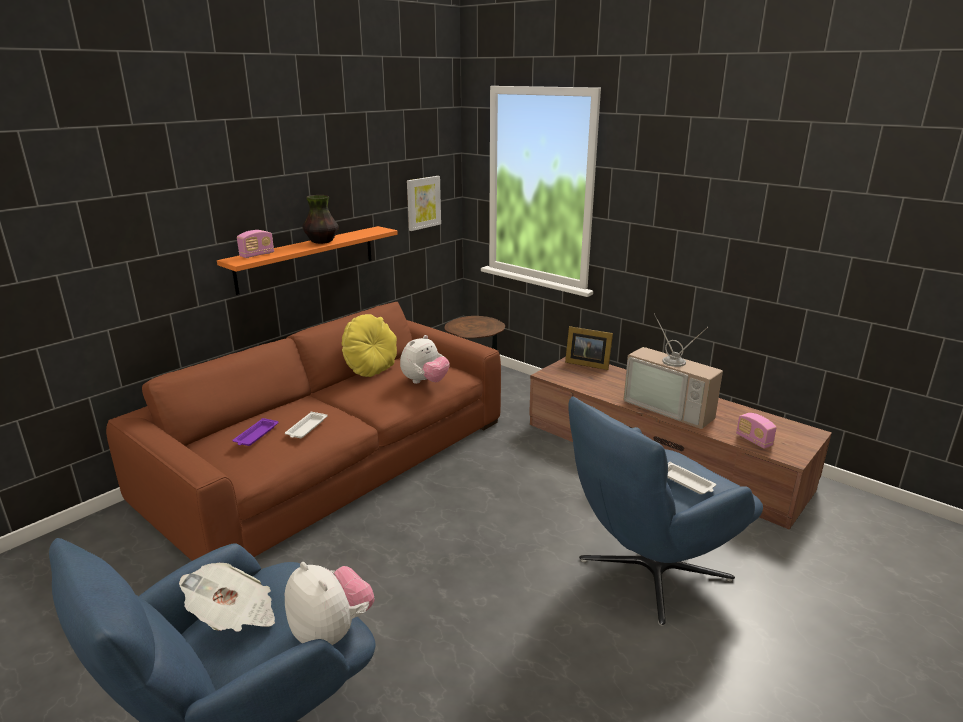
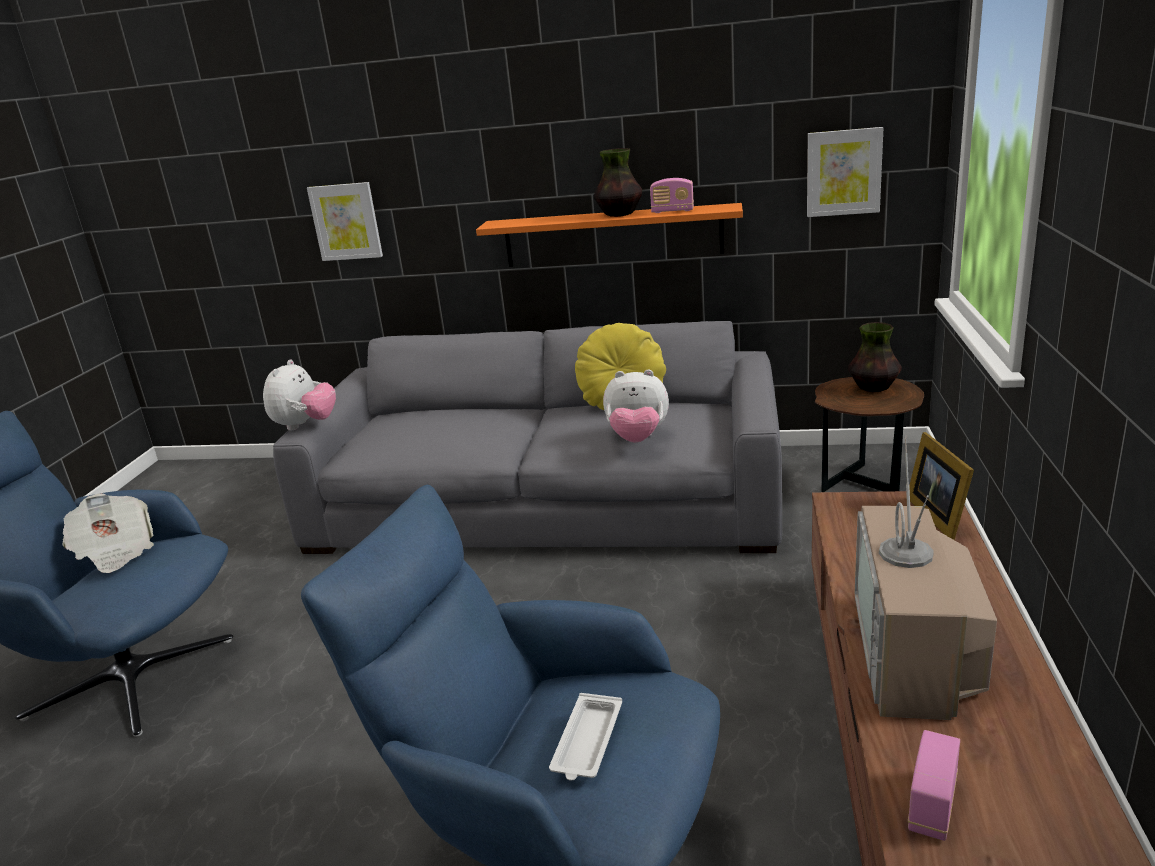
camera: 60 degrees right, 0 degrees up
brown sofa [106,302,501,561] -> grey sofa [273,321,782,554]
purple tray [232,418,279,446] -> none
radio [237,230,274,258] -> radio moved to [650,178,694,213]
white tray [285,412,328,438] -> none
plush toy [285,562,375,645] -> plush toy moved to [263,359,336,430]
none -> picture [307,182,383,261]
none -> vase [848,322,902,392]

